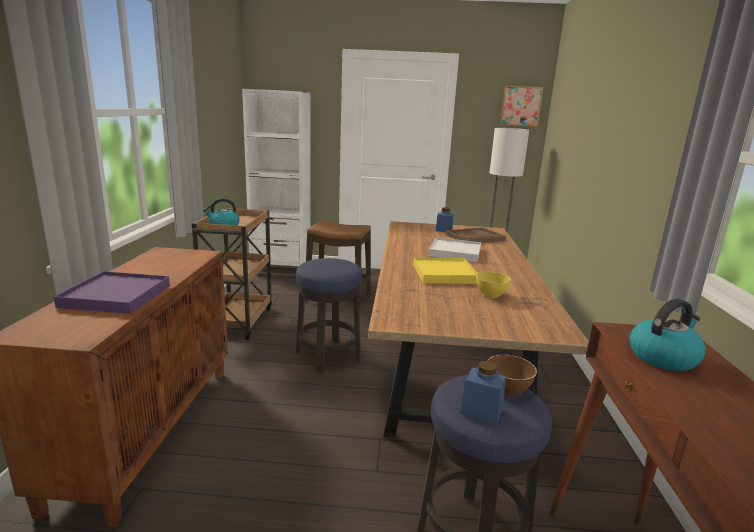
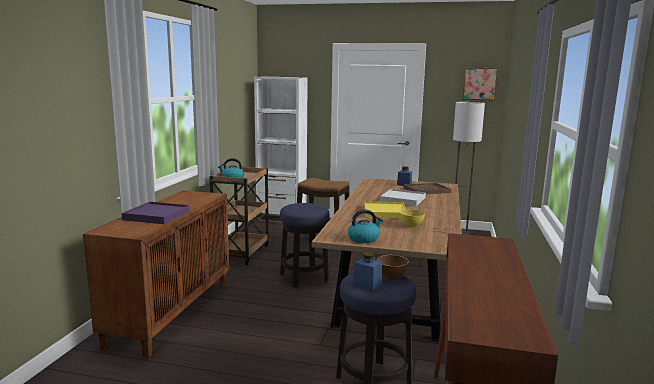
camera: 10 degrees right, 5 degrees down
kettle [630,299,706,371] -> kettle moved to [348,209,383,243]

